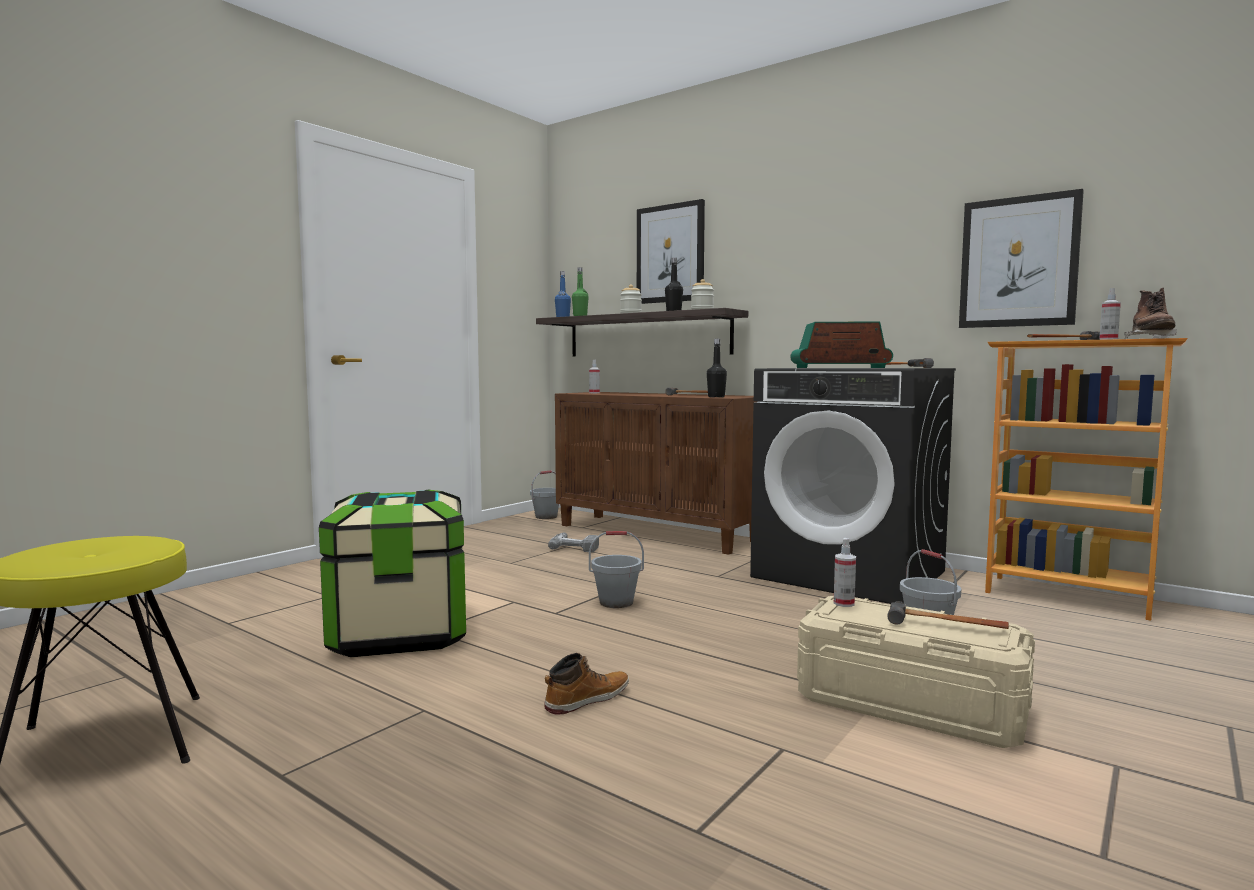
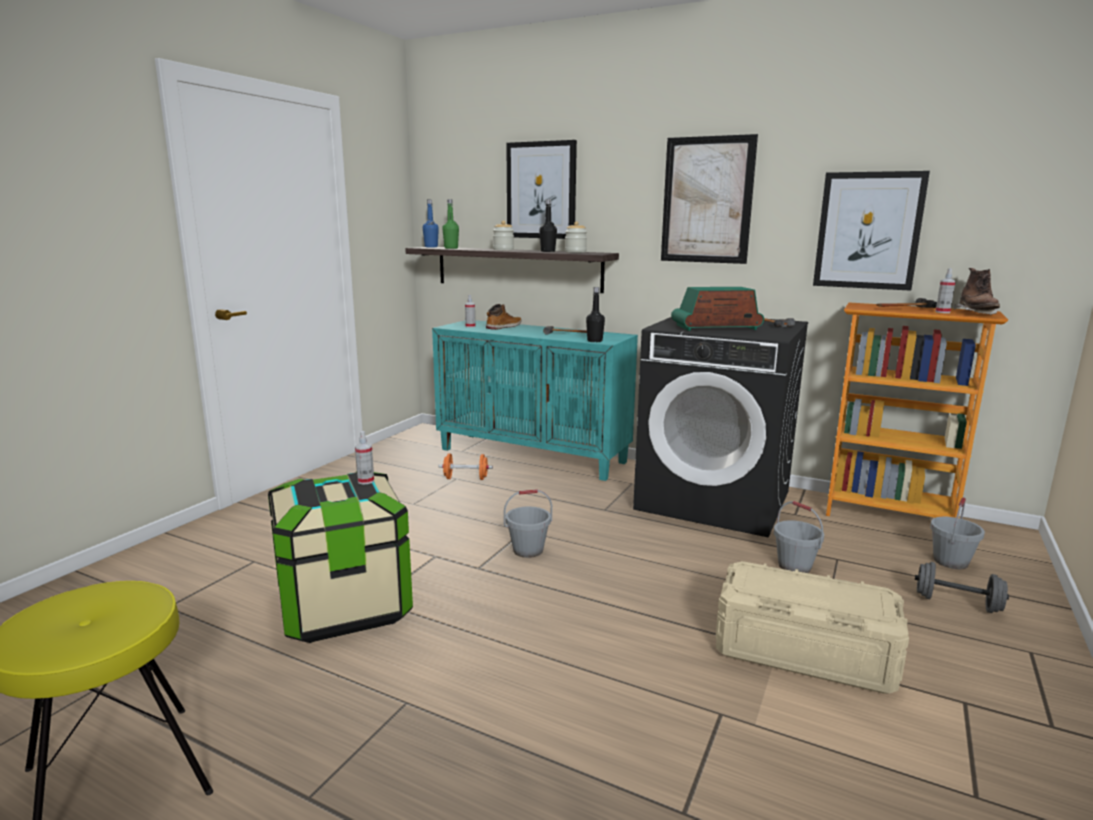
camera: 10 degrees left, 10 degrees up
grey bucket [530,471,559,519] -> grey bucket moved to [930,497,985,569]
boot [544,653,629,715] -> boot moved to [486,304,522,330]
power drill [548,533,599,552] -> orange dumbbell [438,453,493,480]
brown cabinet [555,392,757,555] -> turquoise cabinet [432,320,638,481]
spray bottle [834,538,856,607] -> spray bottle moved to [355,431,374,484]
hammer [888,601,1009,629] -> none
none -> picture [661,134,758,264]
none -> grey dumbbell [915,562,1009,613]

